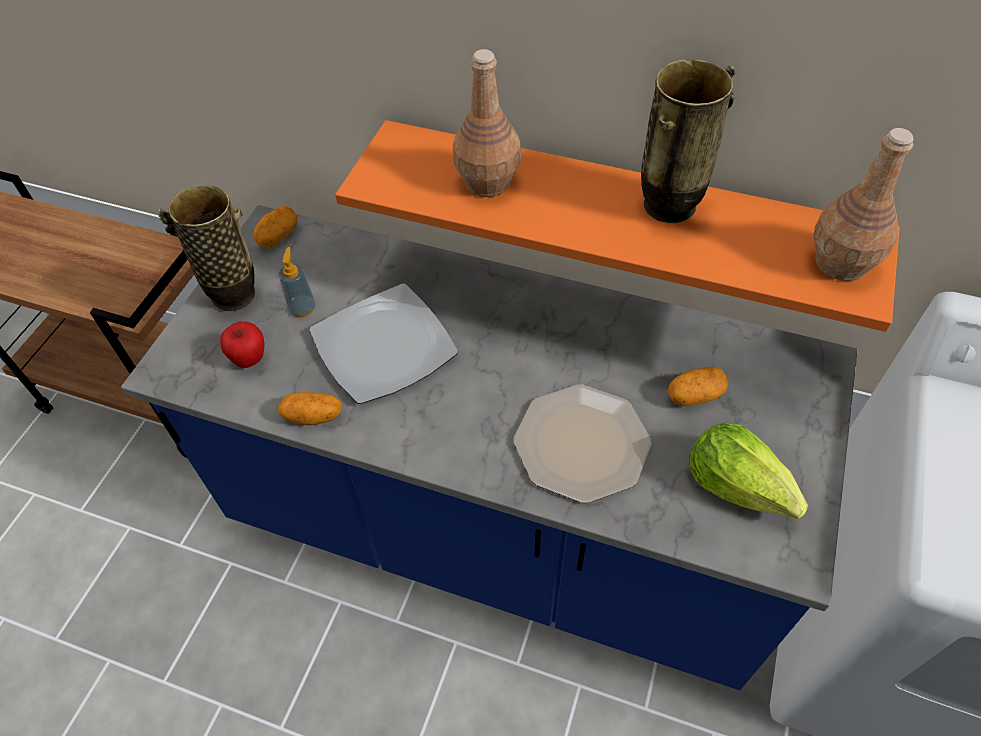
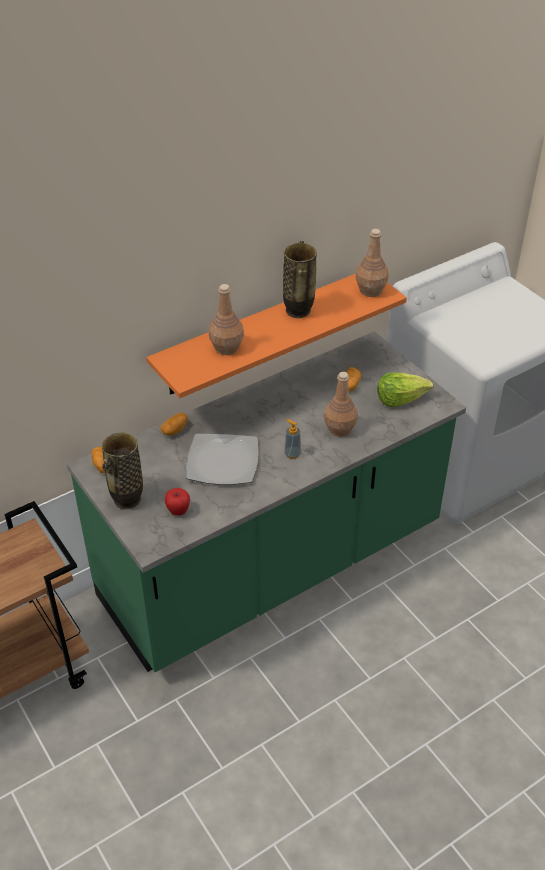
camera: 55 degrees left, 10 degrees down
blue counter [121,205,858,690] -> green counter [67,331,466,672]
potato [278,392,342,425] -> potato moved to [161,413,188,436]
soap dispenser [279,247,316,318] -> soap dispenser moved to [284,419,301,459]
plate [514,384,652,503] -> brown bottle [324,372,358,437]

